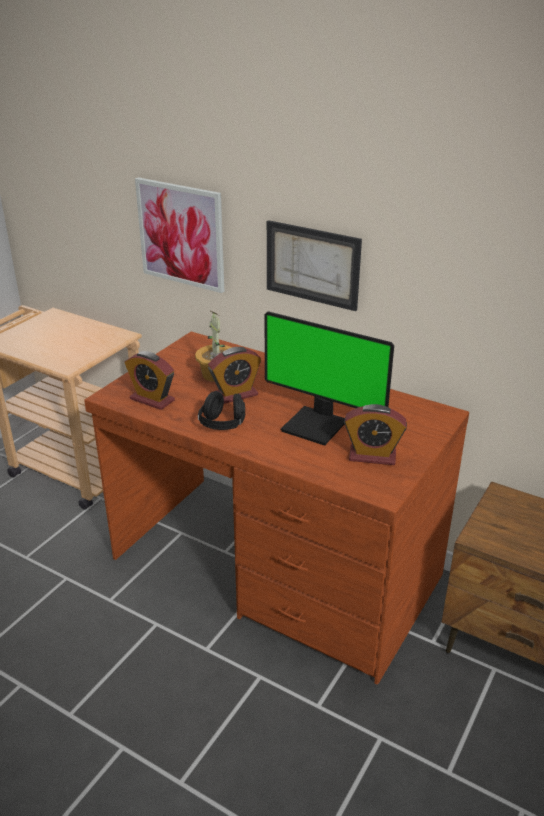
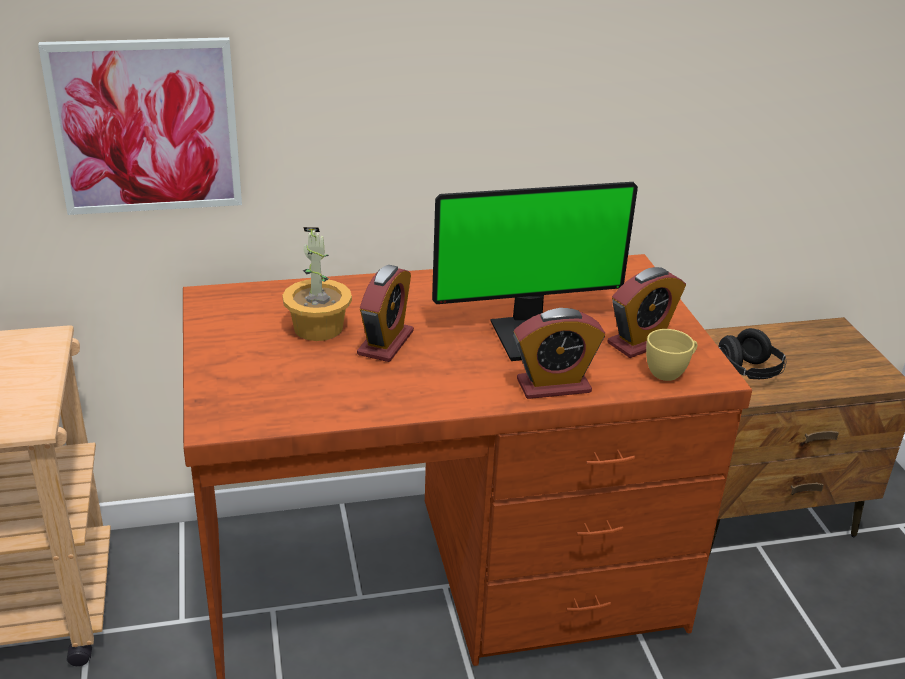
camera: 45 degrees left, 0 degrees up
alarm clock [125,351,175,410] -> alarm clock moved to [513,308,605,399]
black headphones [198,391,245,430] -> black headphones moved to [718,328,786,379]
picture [267,220,362,311] -> none
none -> yellow cup [646,329,698,381]

